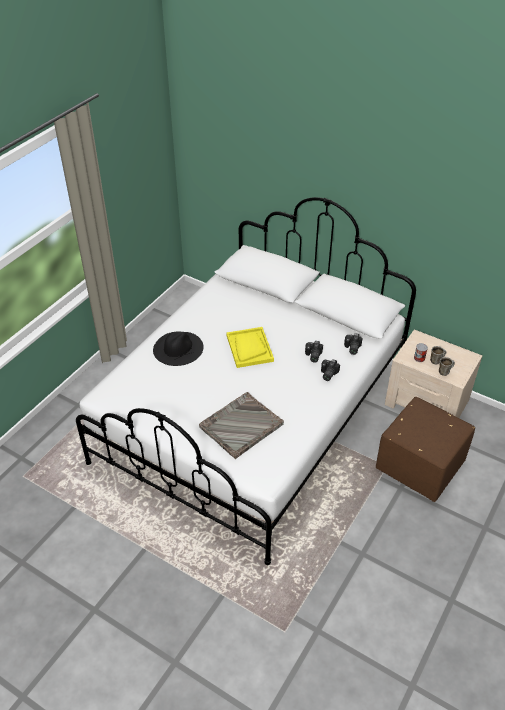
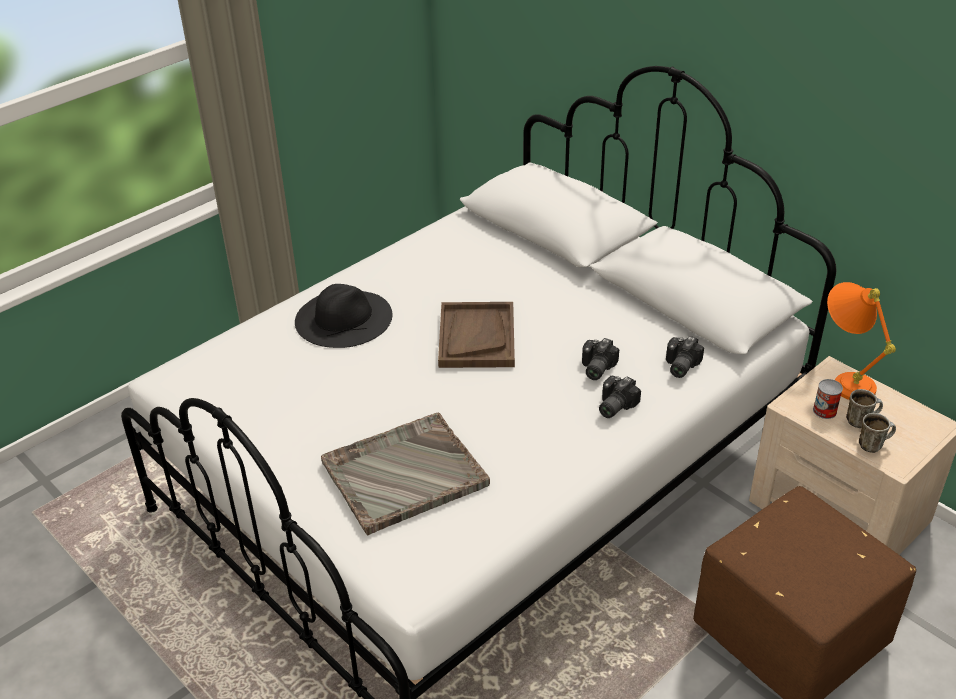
camera: 15 degrees right, 5 degrees down
yellow tray [227,327,274,368] -> brown tray [438,302,515,368]
none -> orange table lamp [827,282,896,400]

